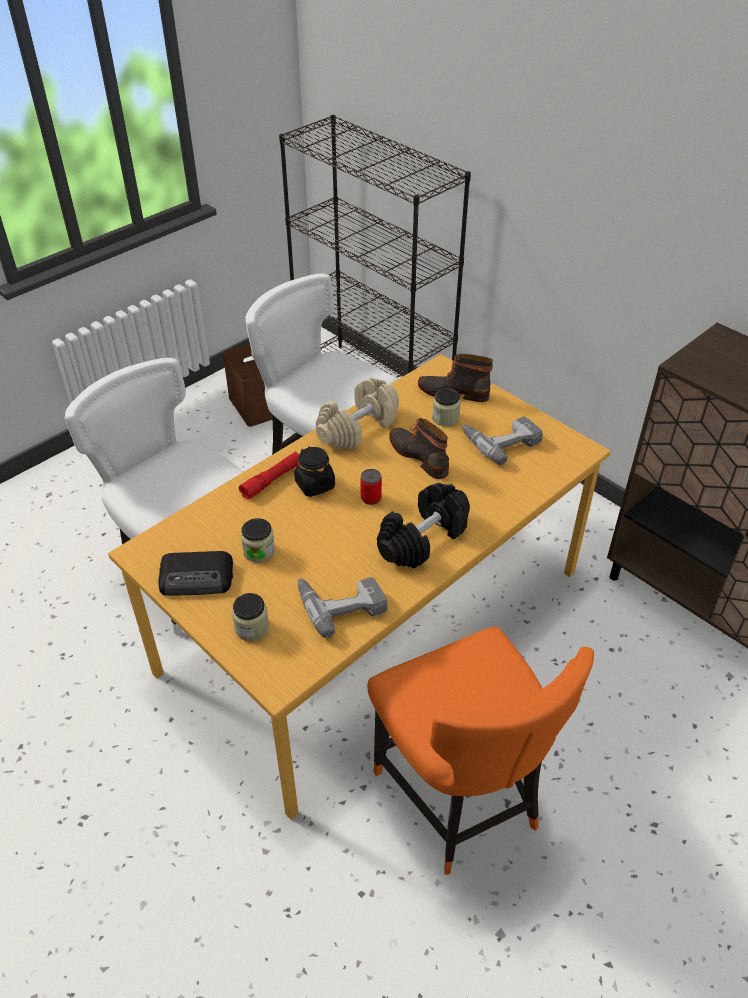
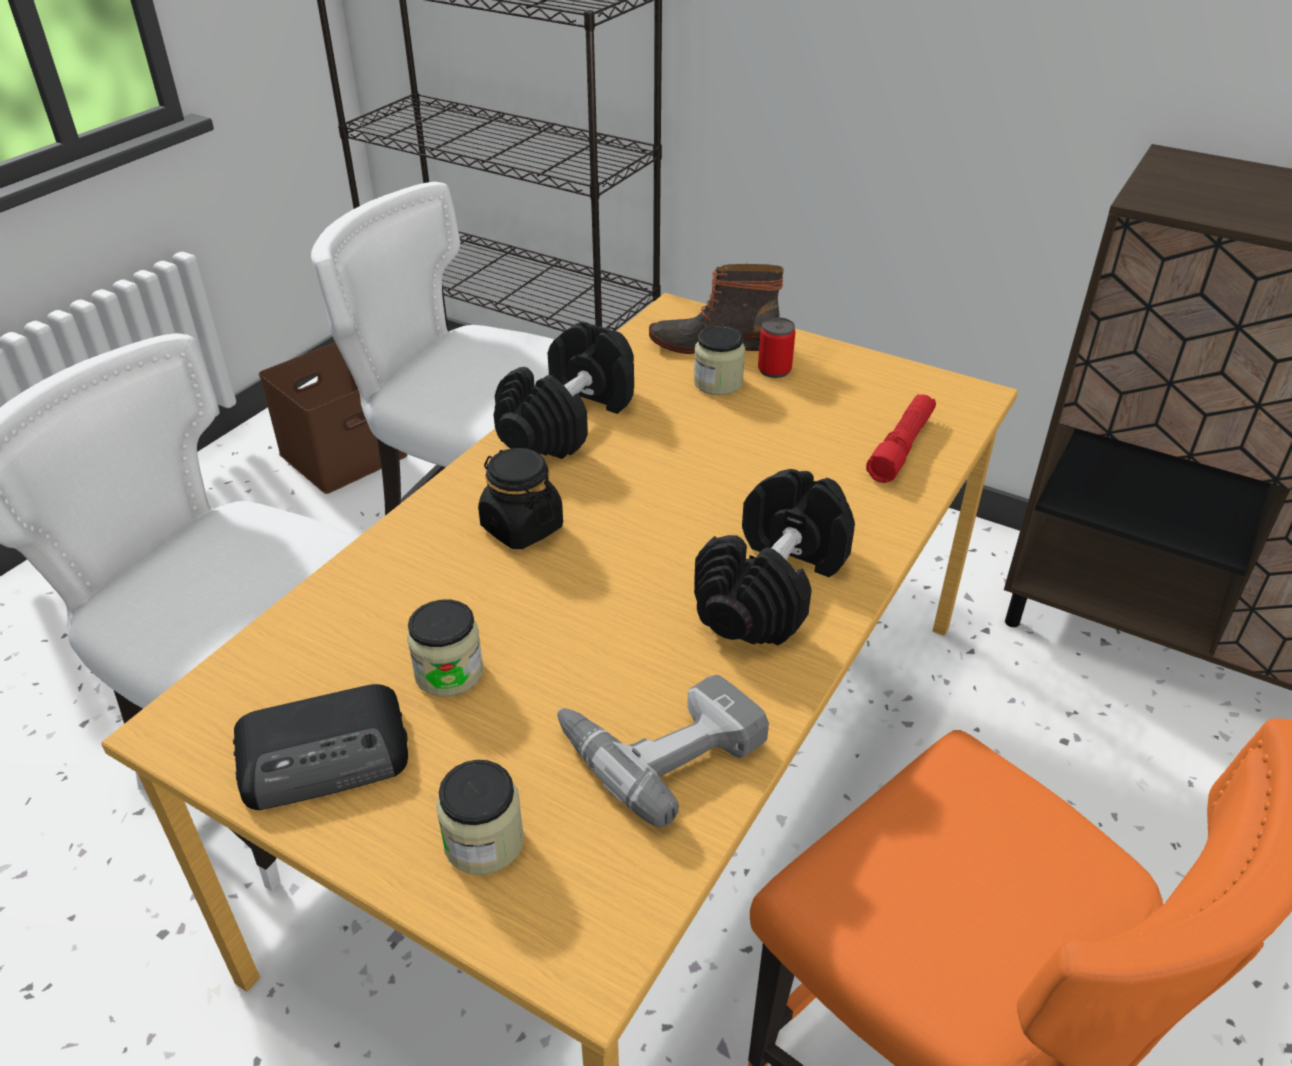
camera: 15 degrees left, 5 degrees down
red flashlight [239,452,299,500] -> red flashlight moved to [866,394,936,483]
beige dumbbell [316,378,399,450] -> black dumbbell [494,321,634,459]
can [360,469,382,505] -> can moved to [758,317,795,378]
boot [389,418,449,479] -> none
power drill [462,416,543,465] -> none

